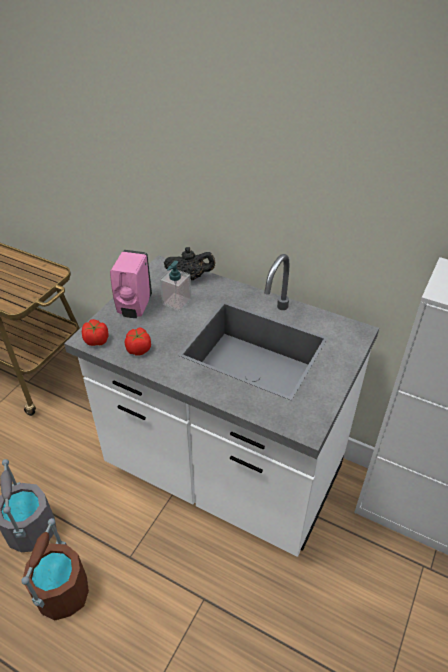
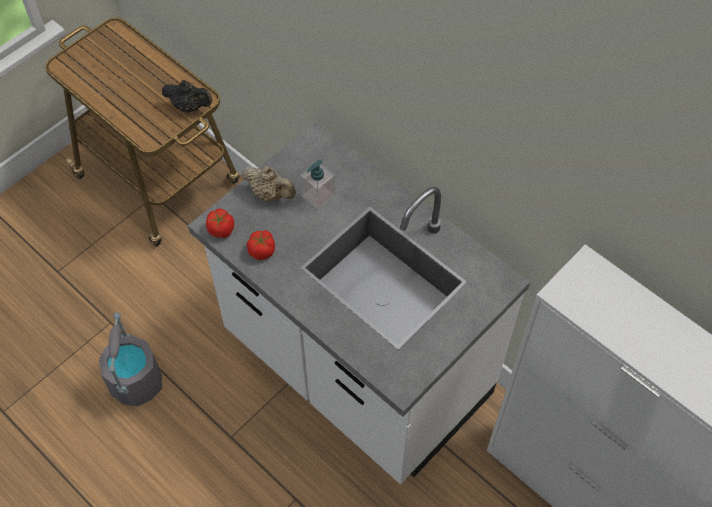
camera: 15 degrees right, 15 degrees up
brown bucket [21,518,89,620] -> none
pink soap dispenser [110,250,152,318] -> beige teapot [241,166,296,202]
black teapot [164,247,216,280] -> black teapot moved to [162,80,213,113]

